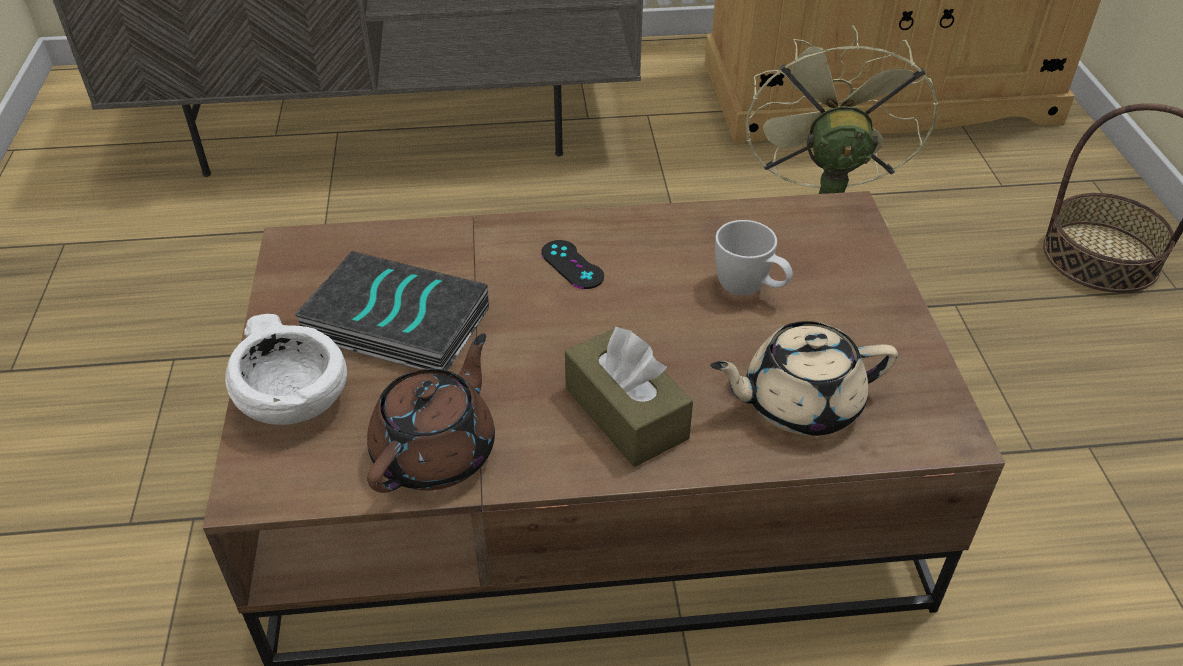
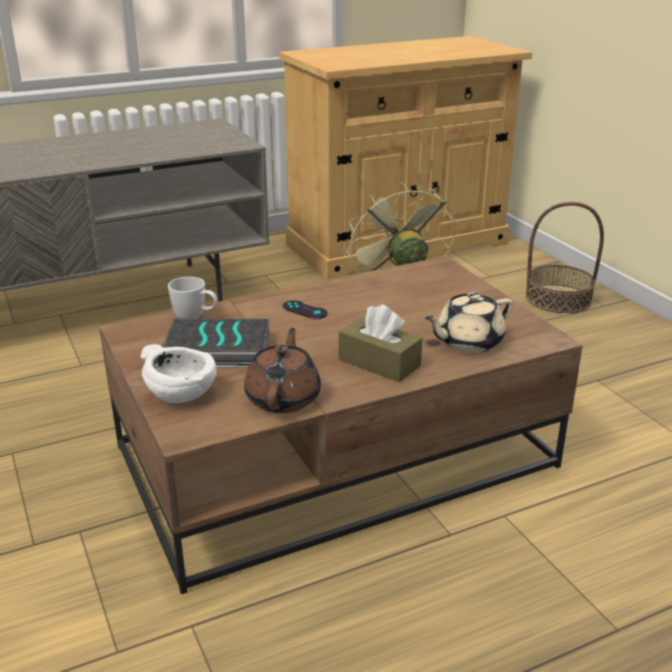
camera: 20 degrees left, 15 degrees down
white mug [715,220,793,295] -> white mug moved to [168,277,218,319]

